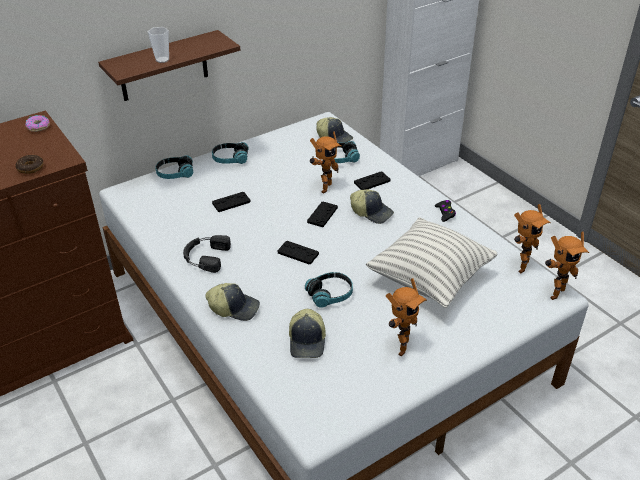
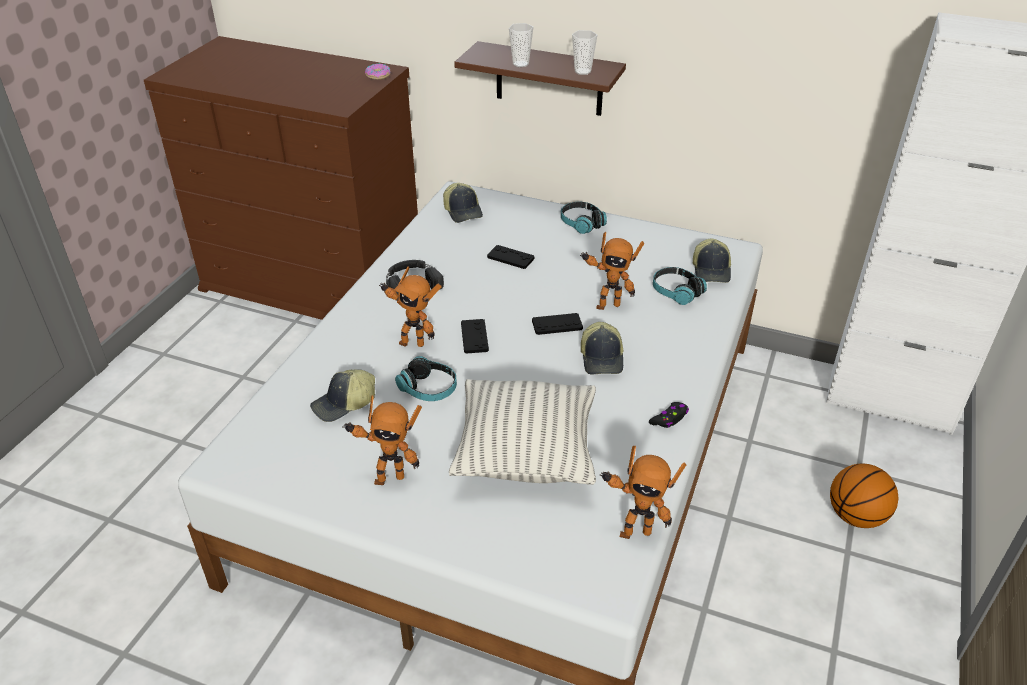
camera: 55 degrees right, 0 degrees up
donut [16,155,44,174] -> none
headphones [155,155,193,179] -> none
cap [205,283,260,321] -> cap moved to [443,183,483,223]
black game controller [354,172,391,190] -> none
toy robot [545,231,589,300] -> toy robot moved to [379,267,442,347]
none -> cup [572,30,597,75]
none -> basketball [830,464,898,528]

